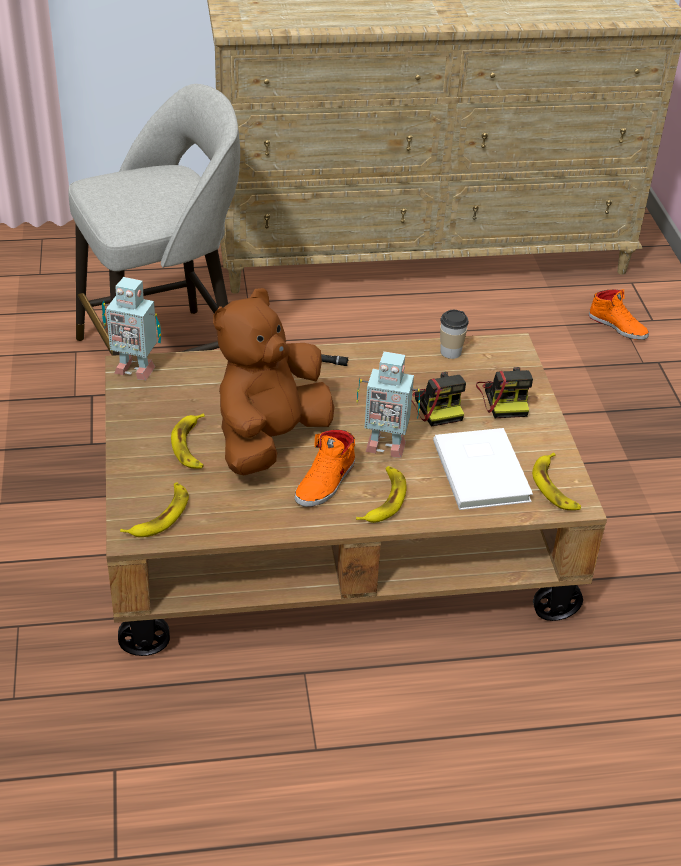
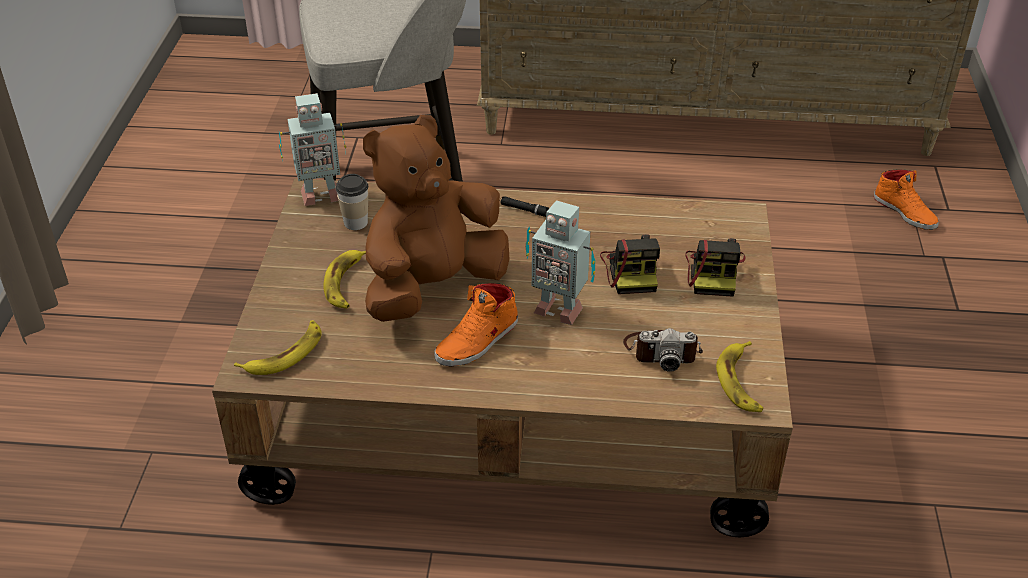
camera: 15 degrees right, 0 degrees up
toy robot [102,277,161,380] -> toy robot turned 45 degrees counterclockwise [279,93,346,206]
banana [356,466,407,523] -> none
white book [433,428,533,510] -> camera [623,328,703,372]
cup [440,310,469,359] -> cup moved to [336,174,368,230]

